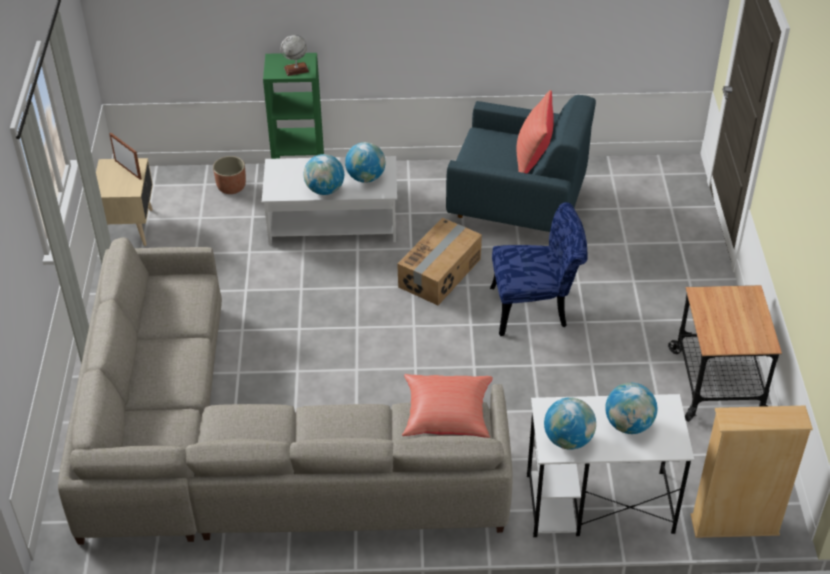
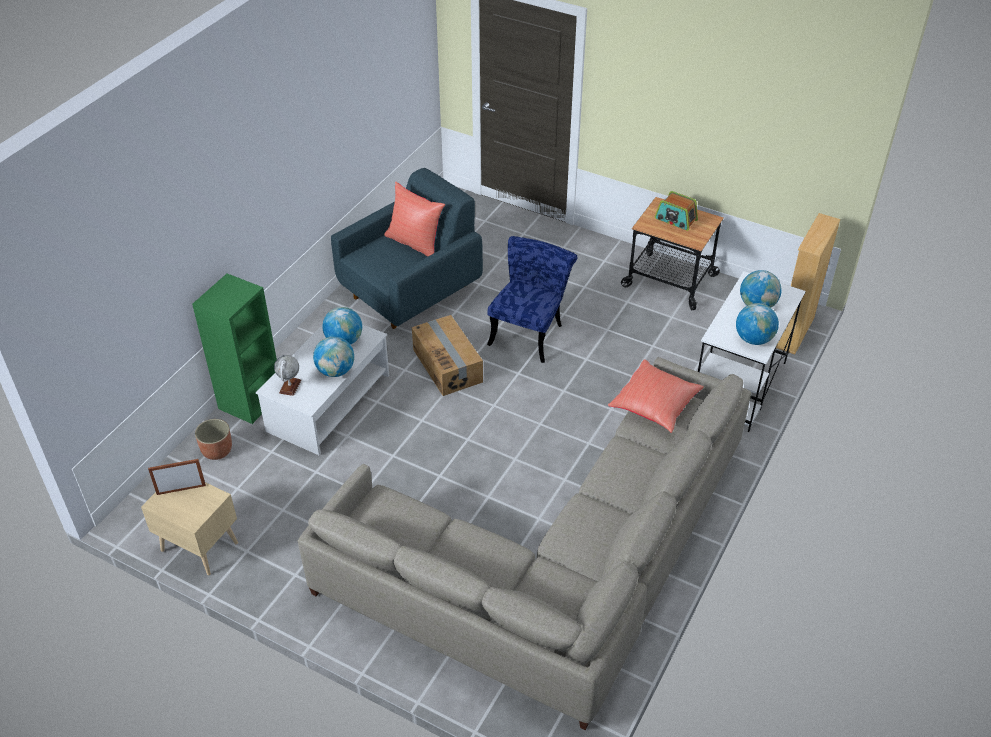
camera: 60 degrees left, 0 degrees up
globe [281,35,309,76] -> globe moved to [274,355,301,396]
none -> radio [654,191,698,231]

